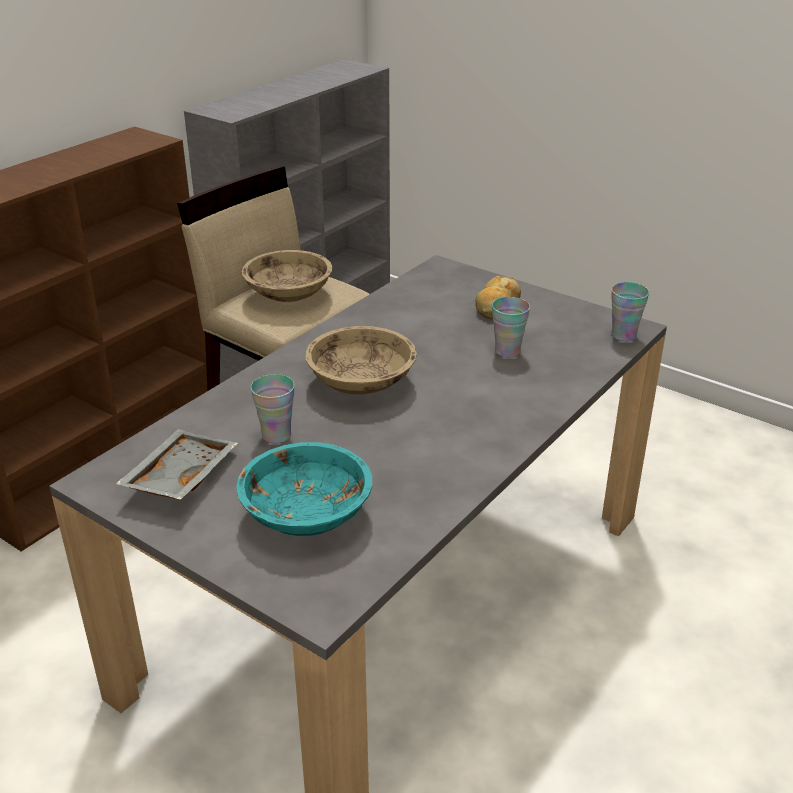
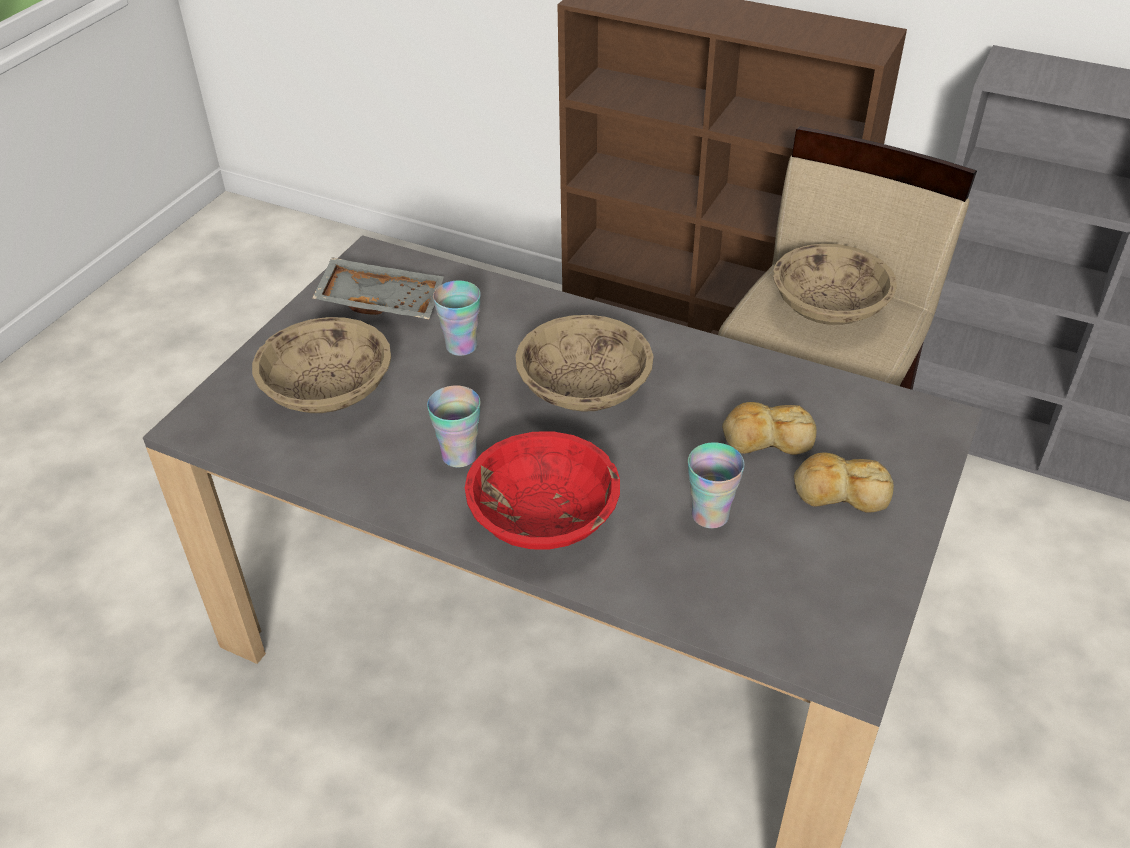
camera: 80 degrees right, 10 degrees up
turquoise bowl [236,442,372,536] -> beige bowl [252,317,391,413]
cup [611,282,649,341] -> cup moved to [427,386,480,468]
none -> red bowl [465,431,620,550]
none -> bread [722,402,817,455]

